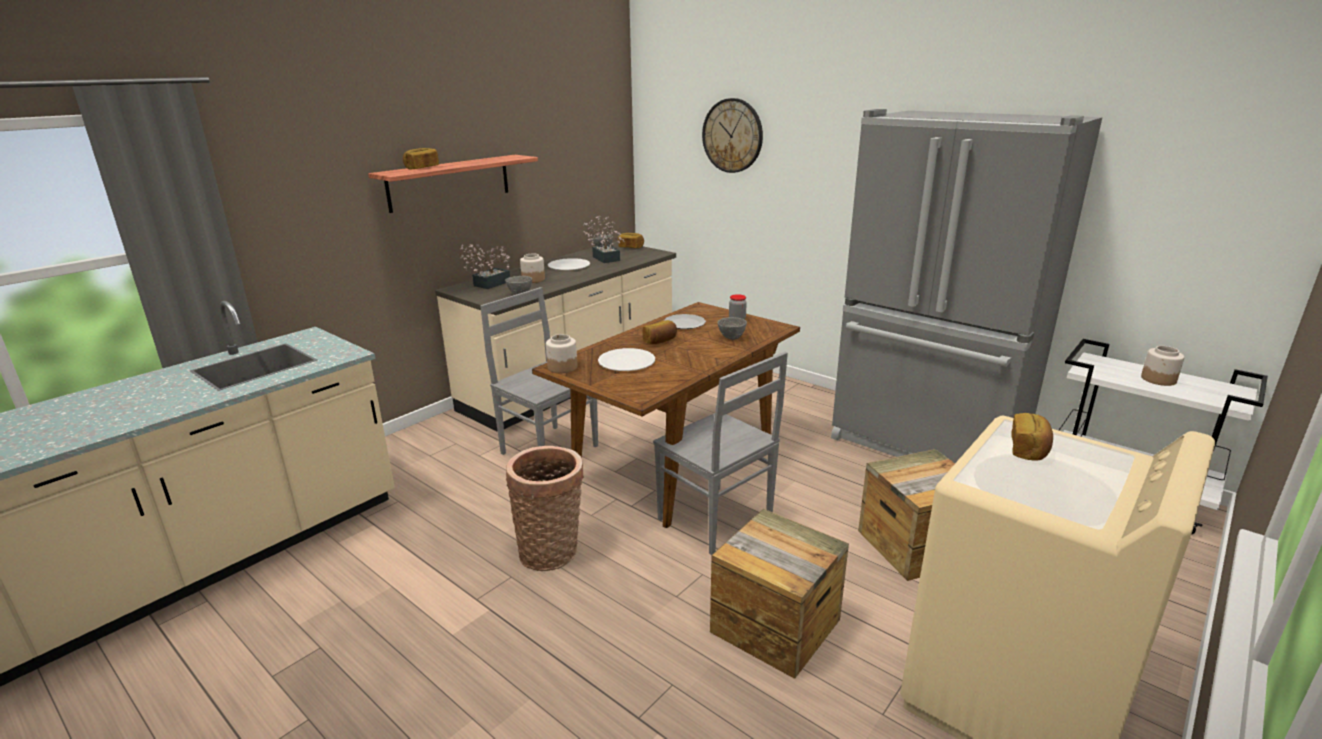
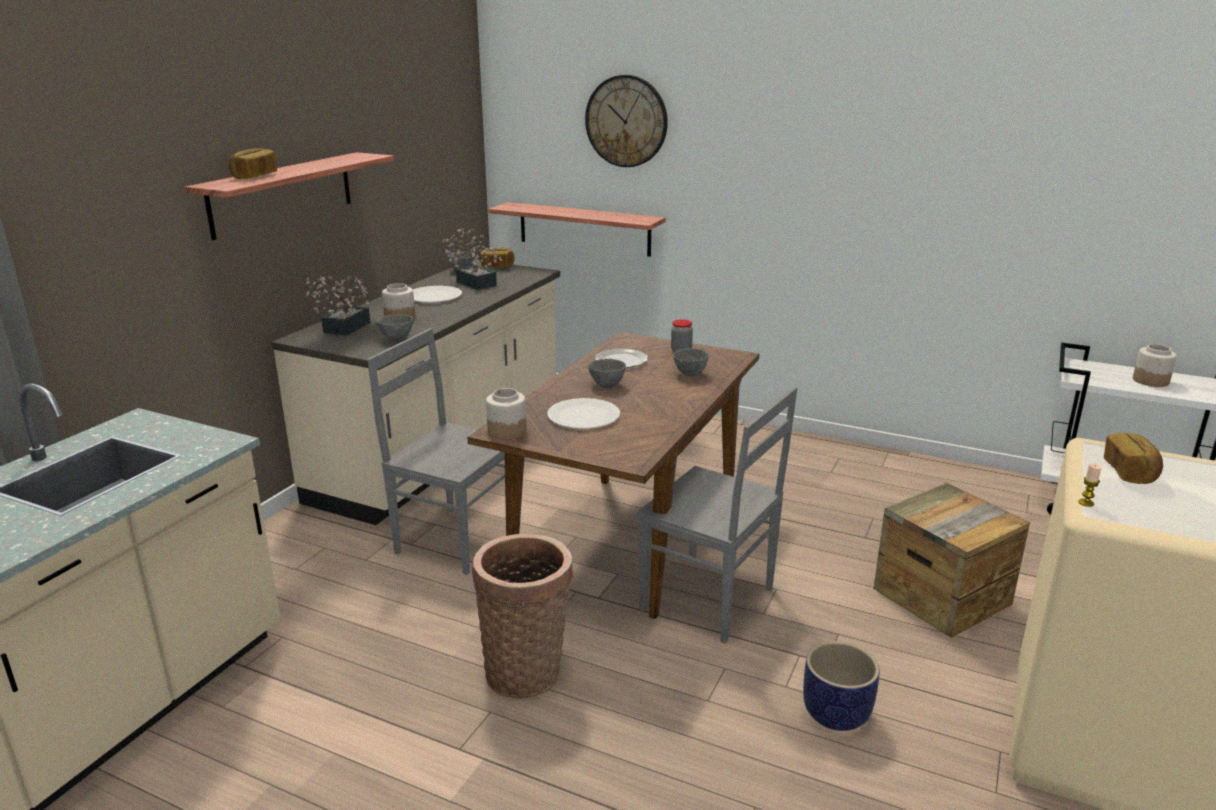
camera: 15 degrees left, 0 degrees up
bread [643,320,677,344] -> grey bowl [588,358,626,388]
crate [710,509,849,679] -> planter [803,641,880,731]
grey fridge [831,109,1103,463] -> none
none -> shelf [488,202,666,257]
none -> candle [1078,463,1101,507]

